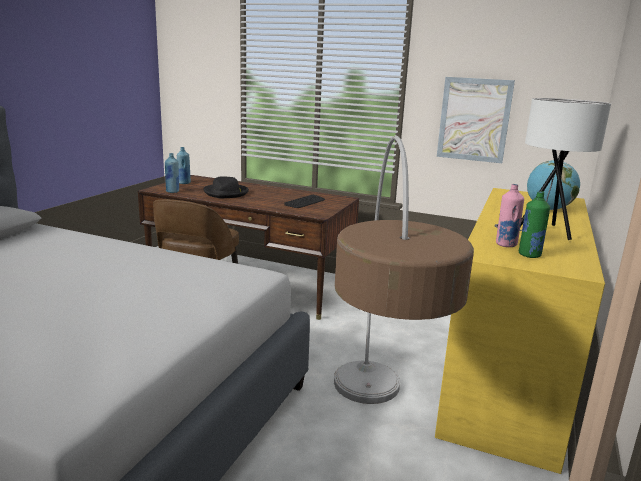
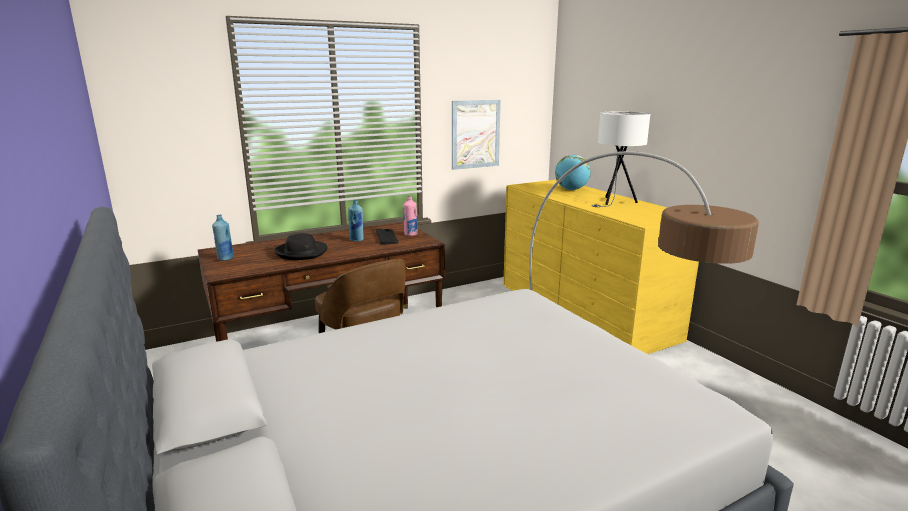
camera: 50 degrees left, 0 degrees up
blue bottle [165,153,179,193] -> blue bottle moved to [348,200,364,241]
pink bottle [496,184,524,247] -> pink bottle moved to [403,196,418,236]
green bottle [519,191,550,258] -> none

